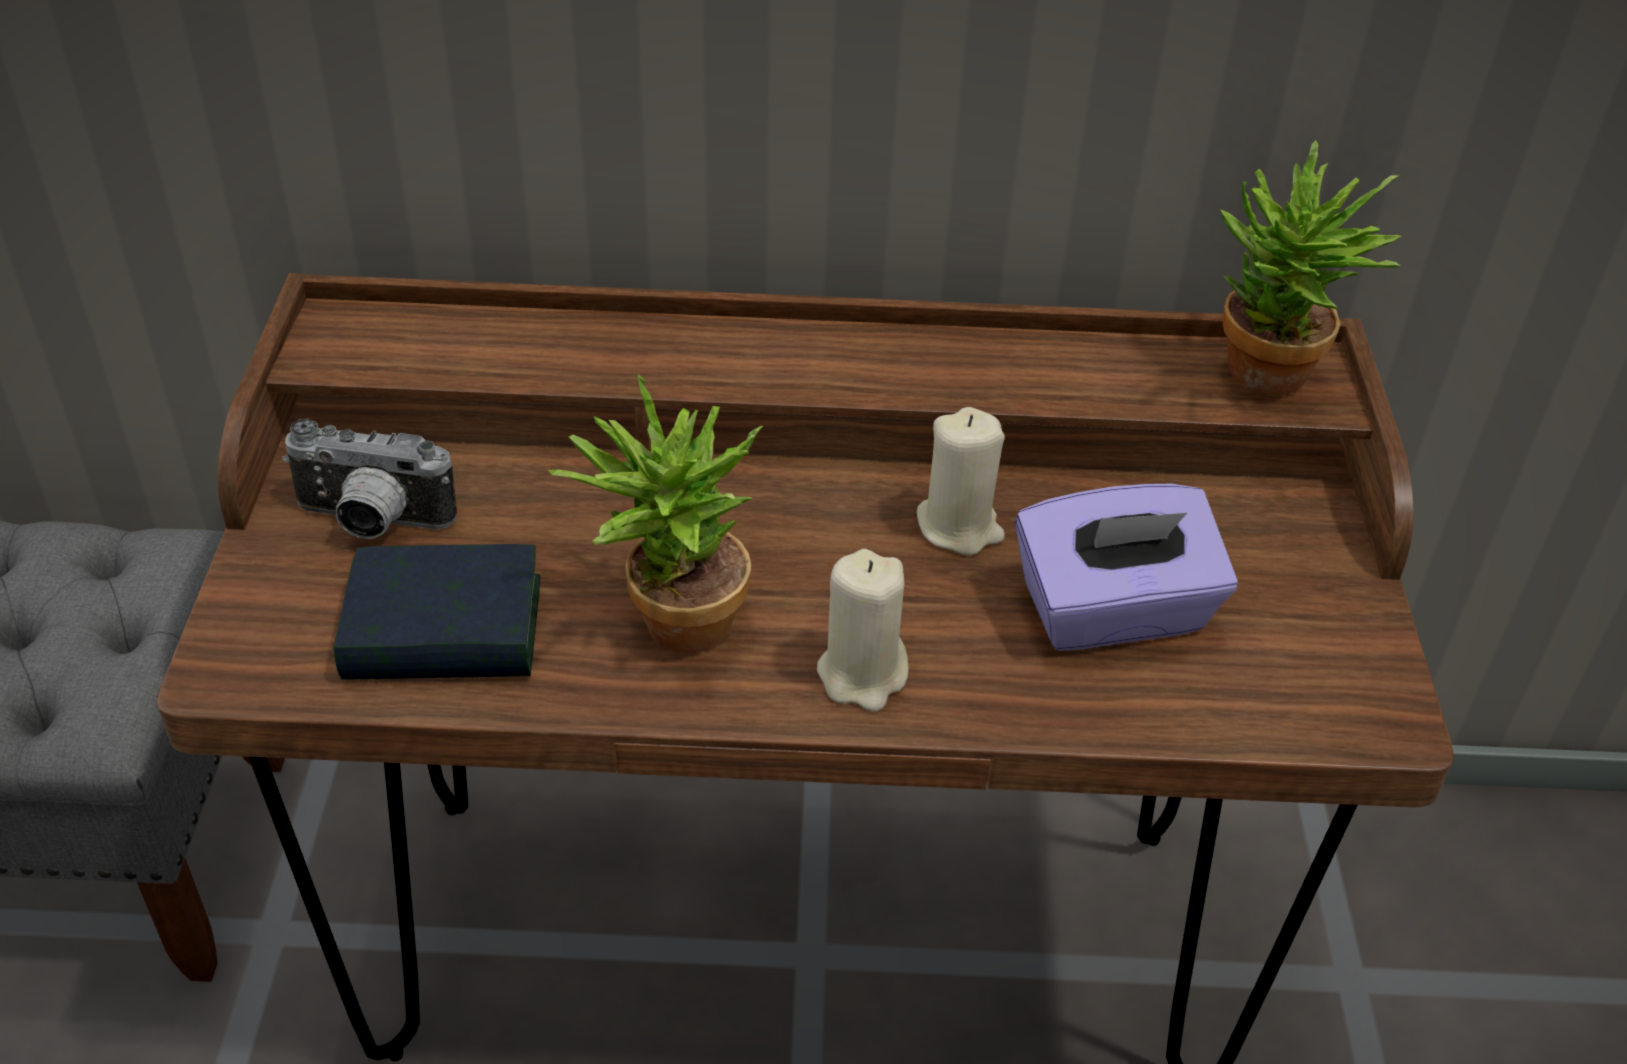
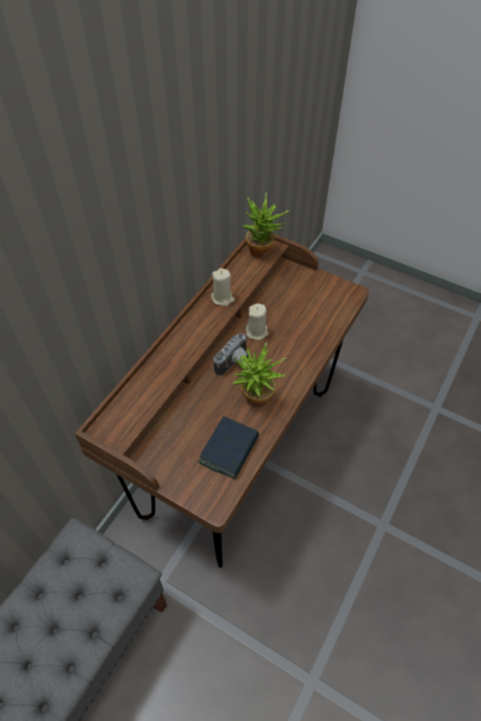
camera: 60 degrees left, 10 degrees up
camera [282,419,457,539] -> camera moved to [213,333,248,376]
beige candle [817,549,909,711] -> beige candle moved to [211,268,235,306]
purple tissue box [1015,484,1238,651] -> none

